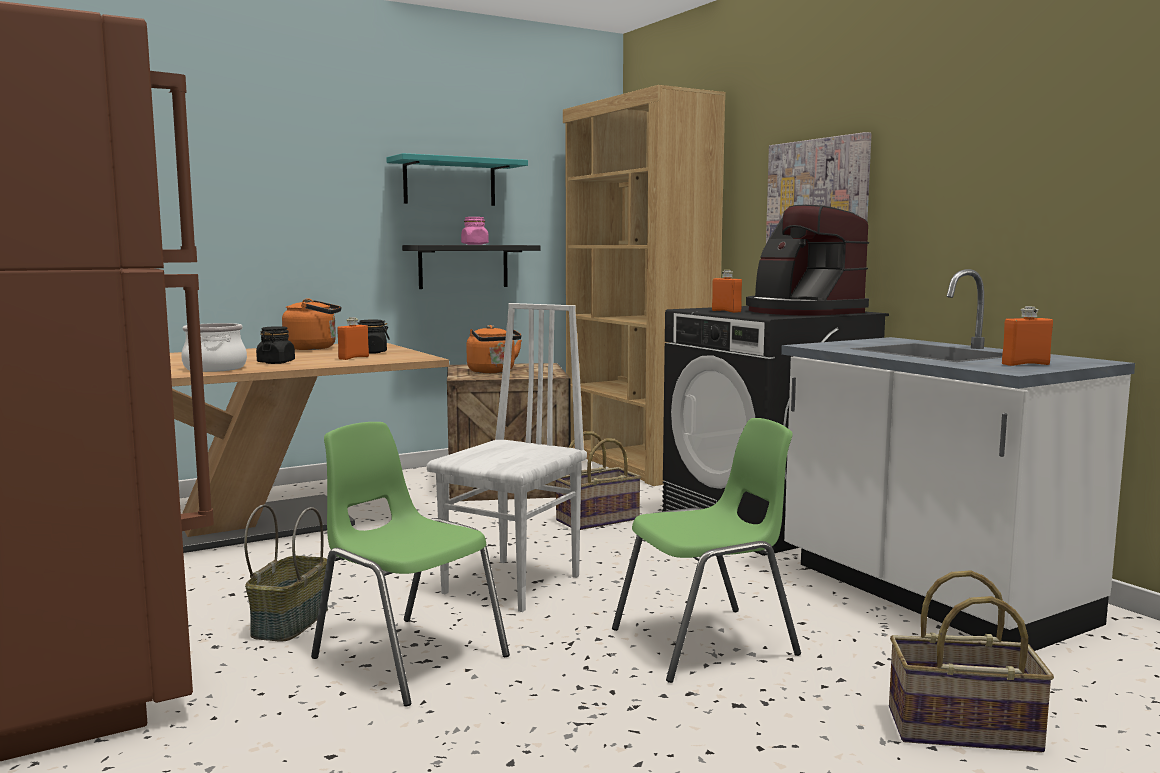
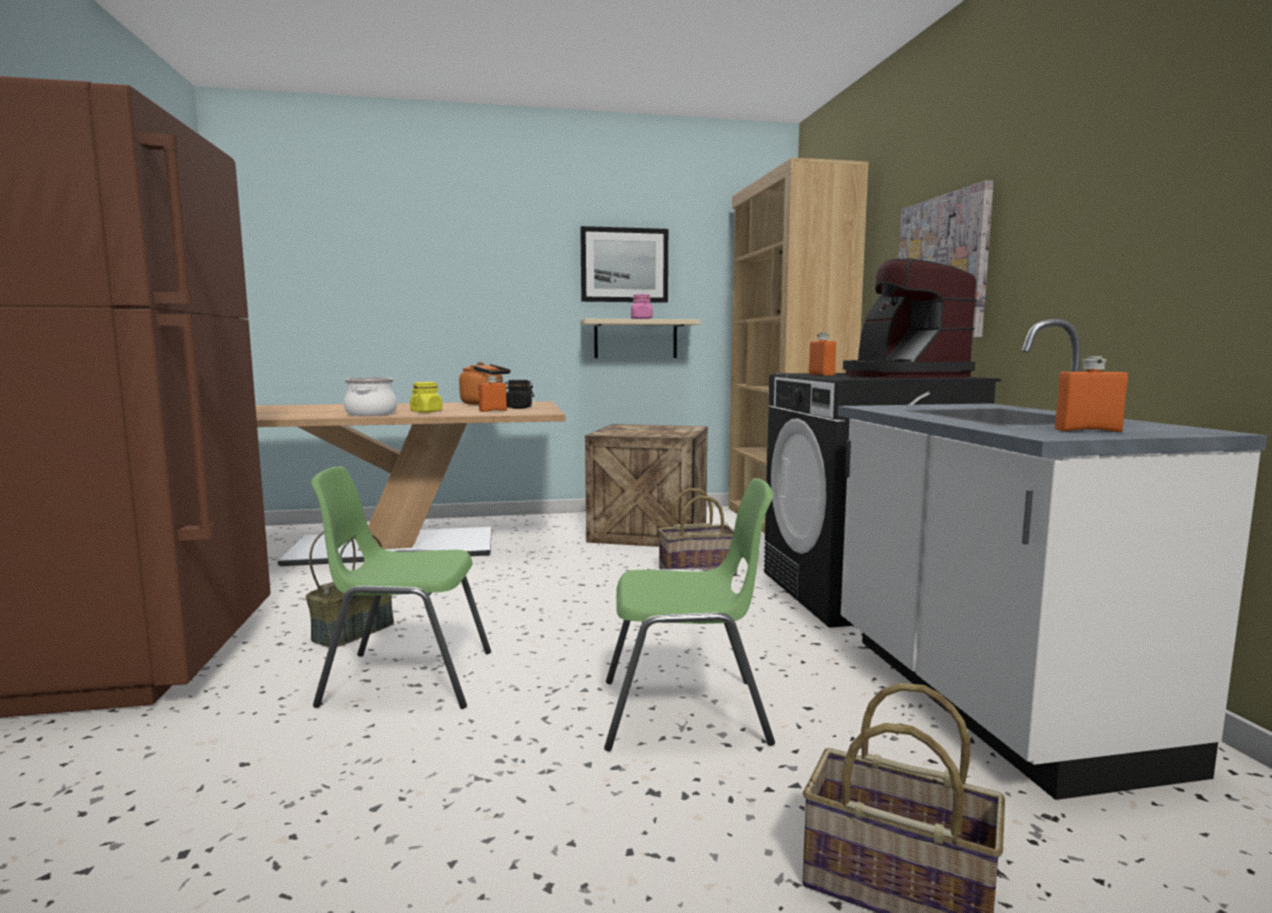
camera: 20 degrees right, 0 degrees up
black jar [256,326,295,364] -> yellow jar [410,382,442,413]
green chair [311,422,510,707] -> green chair turned 60 degrees counterclockwise [311,467,491,709]
turquoise shelf [386,153,528,206] -> picture [580,226,668,303]
black shelf [402,245,540,289] -> beige shelf [580,319,700,358]
white chair [427,303,587,612] -> none
orange kettle [466,325,522,373] -> none

